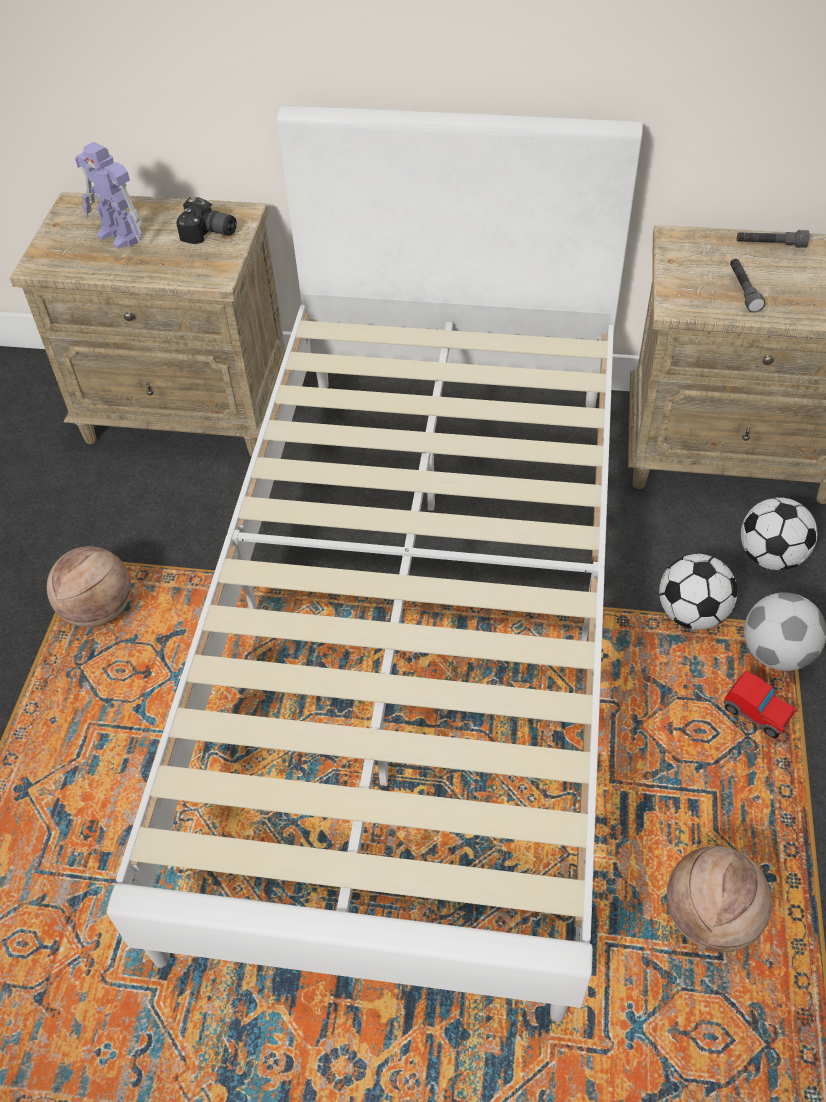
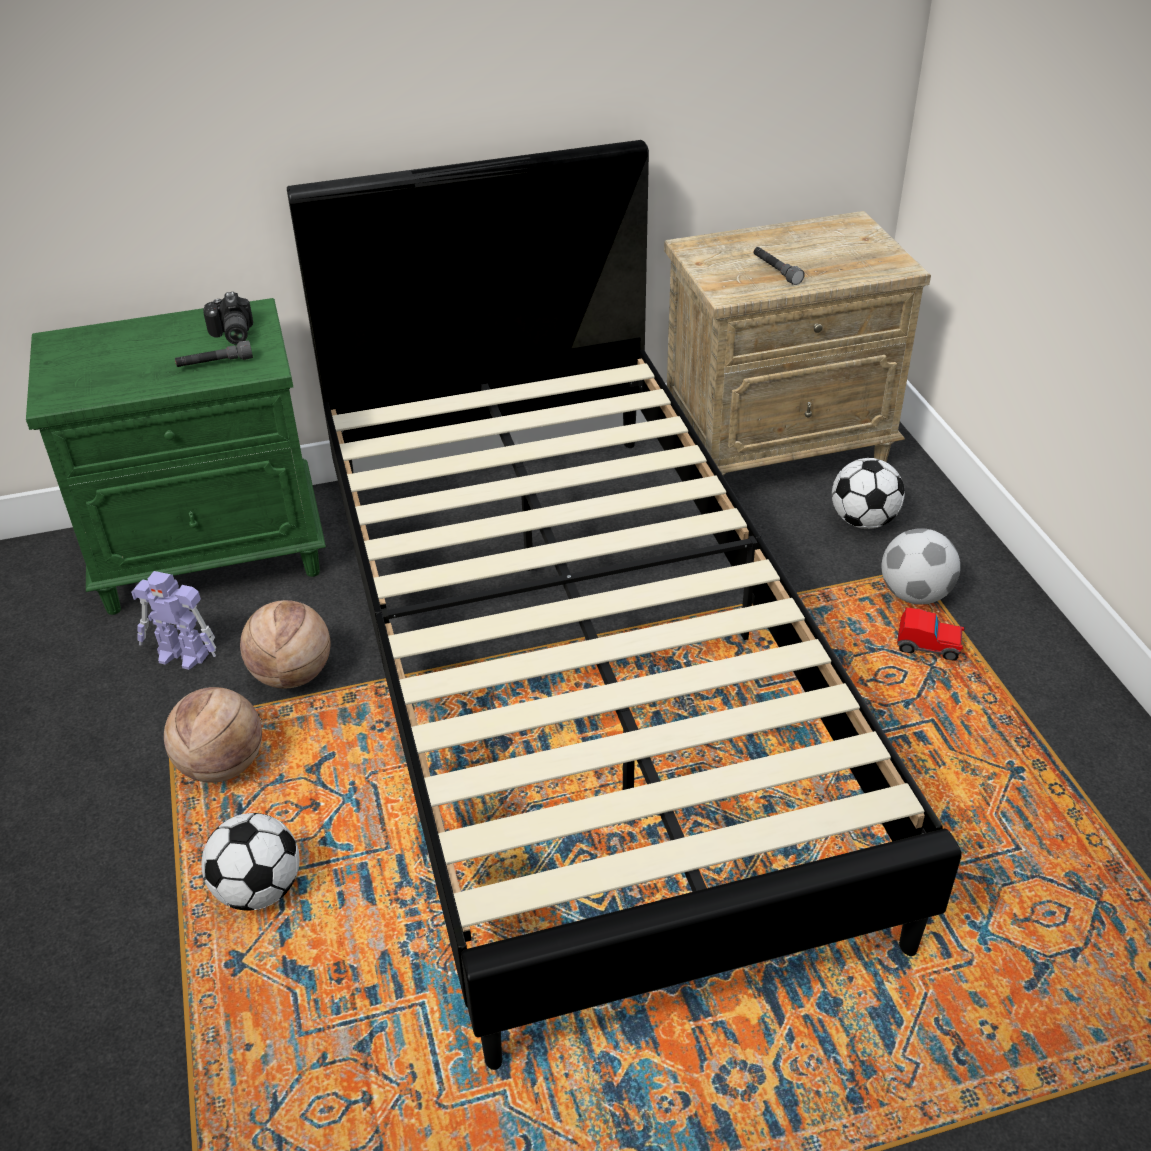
camera: 25 degrees left, 10 degrees down
beige nightstand [10,192,287,457] -> green nightstand [26,298,326,615]
toy robot [75,142,143,249] -> toy robot moved to [131,571,216,670]
white bed [107,105,643,1022] -> black bed [287,140,962,1070]
camera [176,197,237,244] -> camera turned 75 degrees clockwise [203,292,253,345]
football [659,554,737,630] -> football moved to [201,813,300,911]
basketball [667,846,772,952] -> basketball moved to [240,600,330,688]
grey flashlight [737,230,810,248] -> grey flashlight moved to [175,340,253,367]

